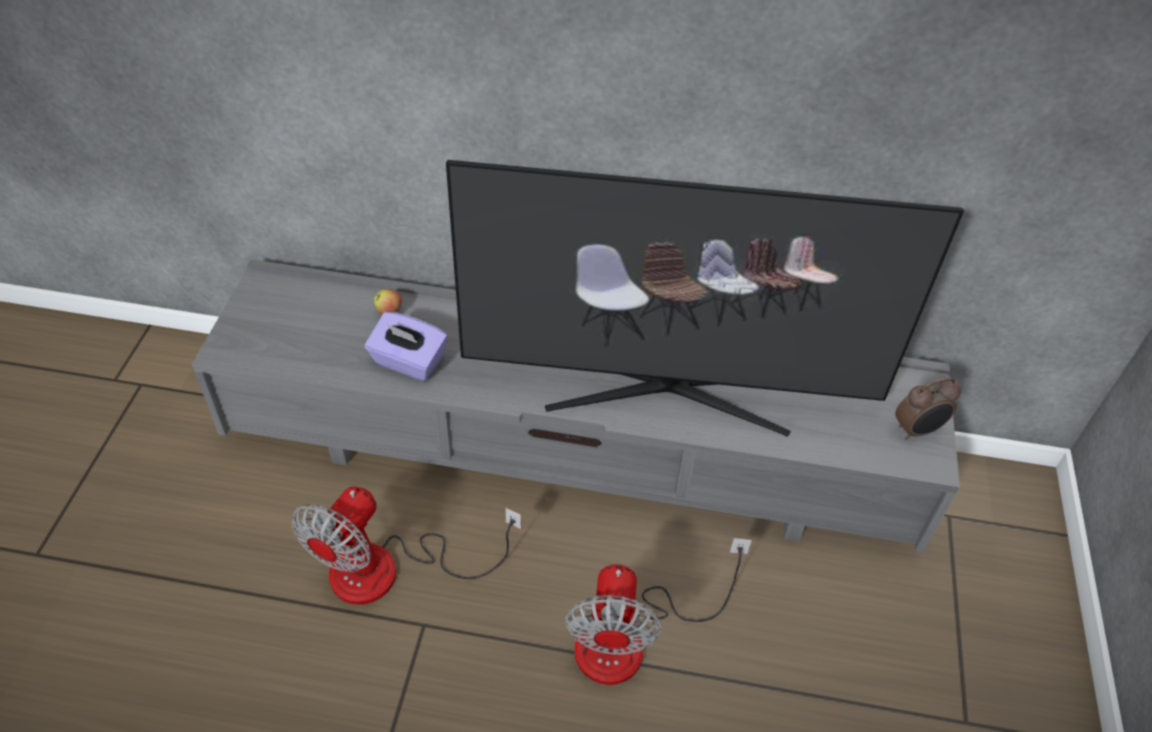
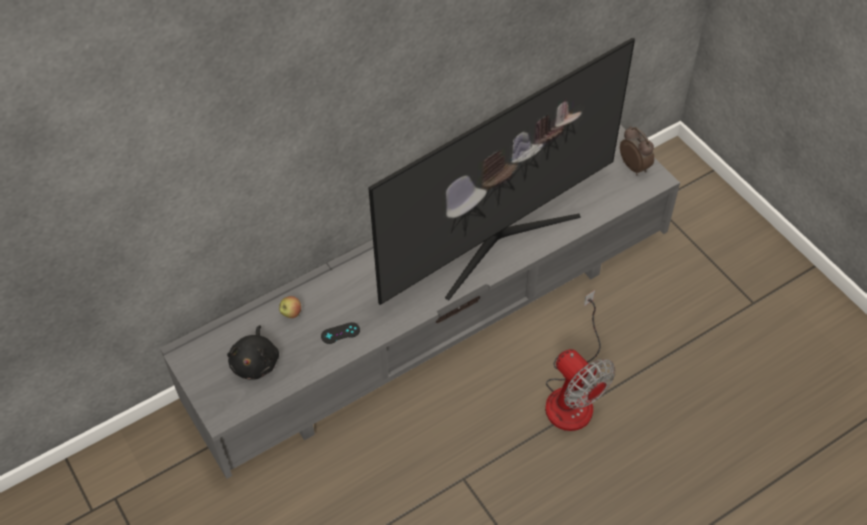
camera: 40 degrees left, 5 degrees up
fan [292,486,521,605] -> none
purple tissue box [365,312,448,381] -> black game controller [321,322,360,344]
alarm clock [895,377,961,440] -> alarm clock turned 60 degrees counterclockwise [620,126,654,175]
none -> black plush toy [227,325,279,380]

